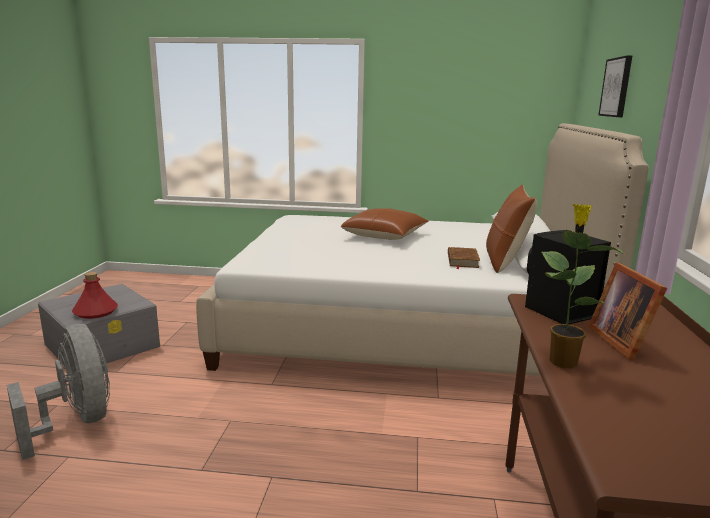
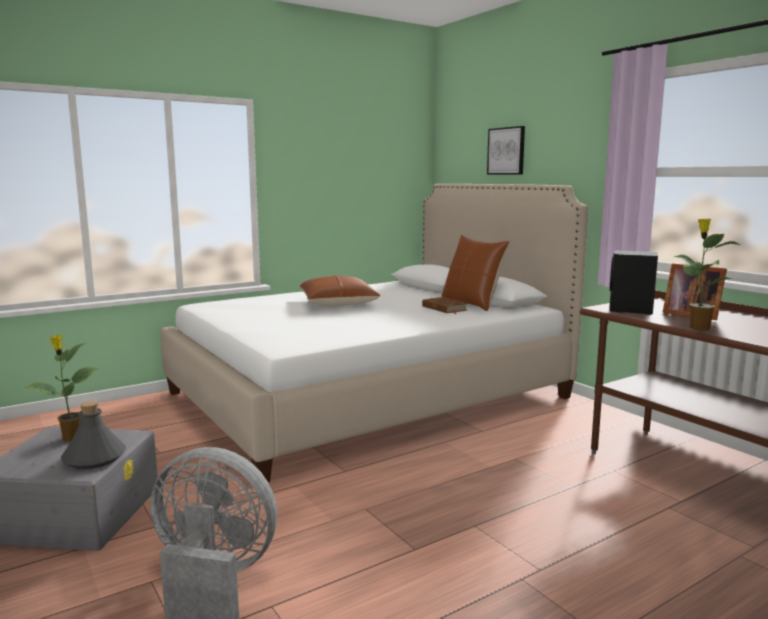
camera: 40 degrees left, 5 degrees down
red bottle [72,272,118,319] -> grey bottle [61,401,126,469]
none -> potted plant [24,335,101,442]

